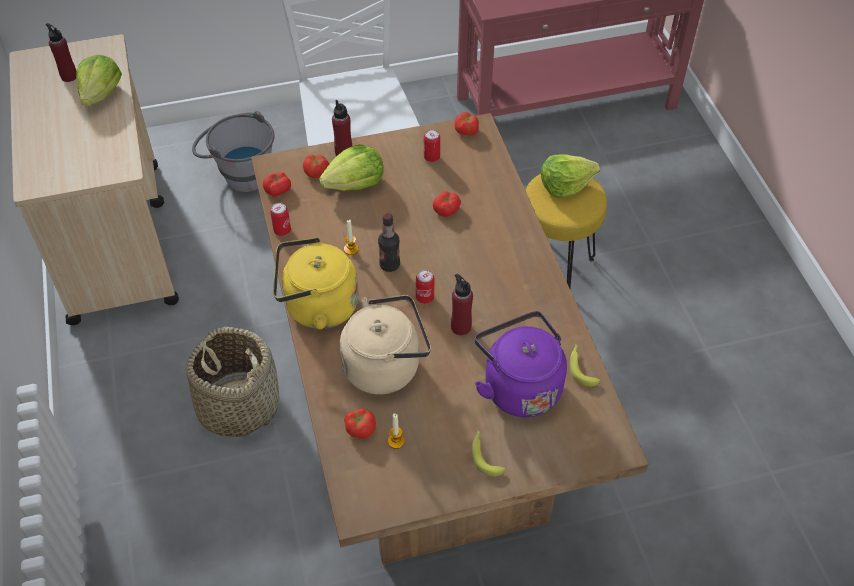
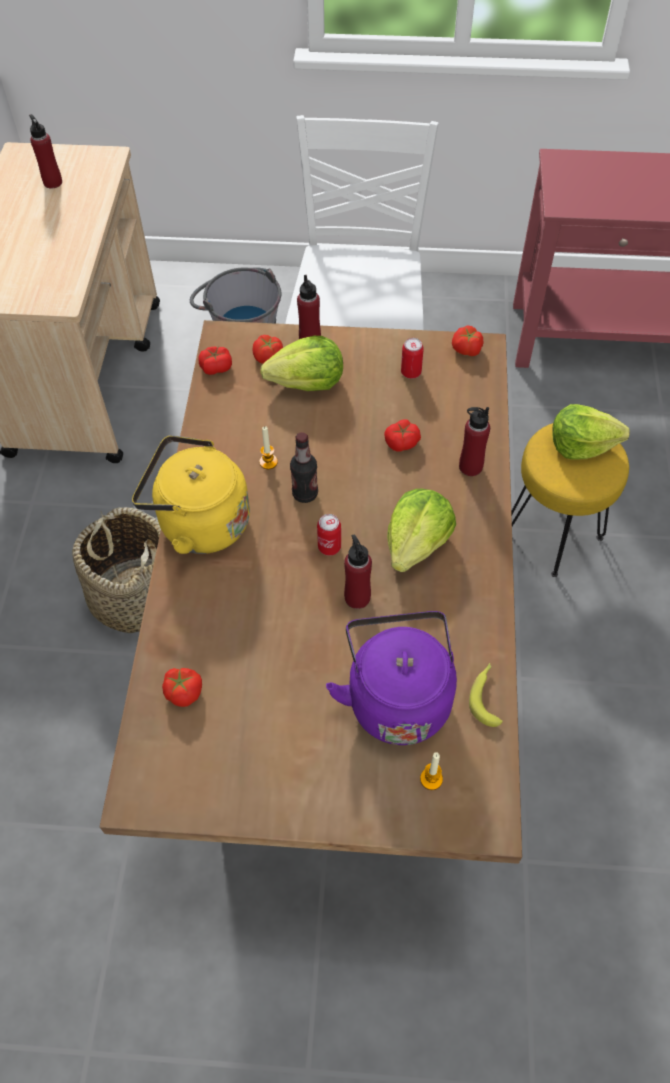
camera: 20 degrees right, 5 degrees up
lettuce [76,55,122,107] -> lettuce moved to [387,489,456,572]
can [270,202,291,236] -> none
beige kettle [340,295,431,395] -> none
candle [388,413,405,449] -> candle moved to [420,752,443,790]
banana [472,430,505,476] -> none
none -> red bottle [459,407,490,476]

